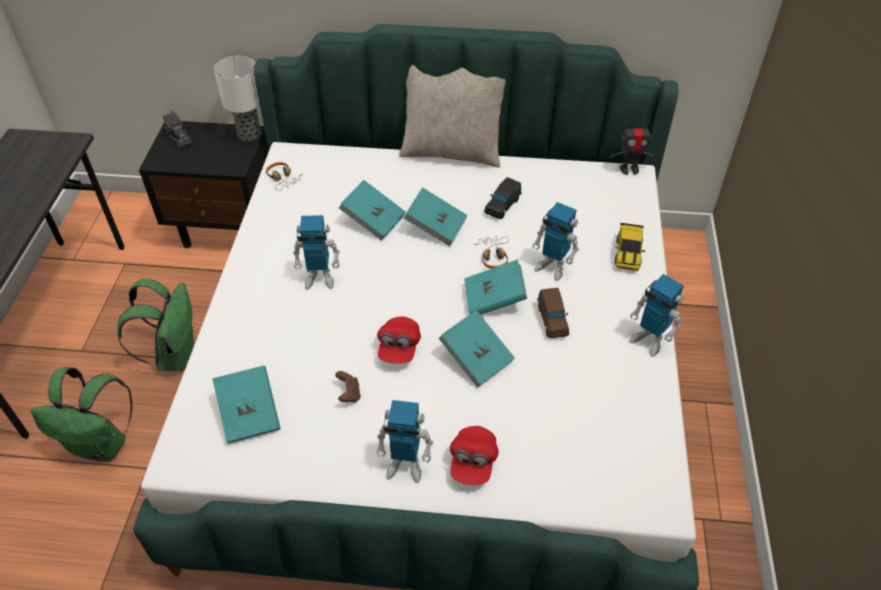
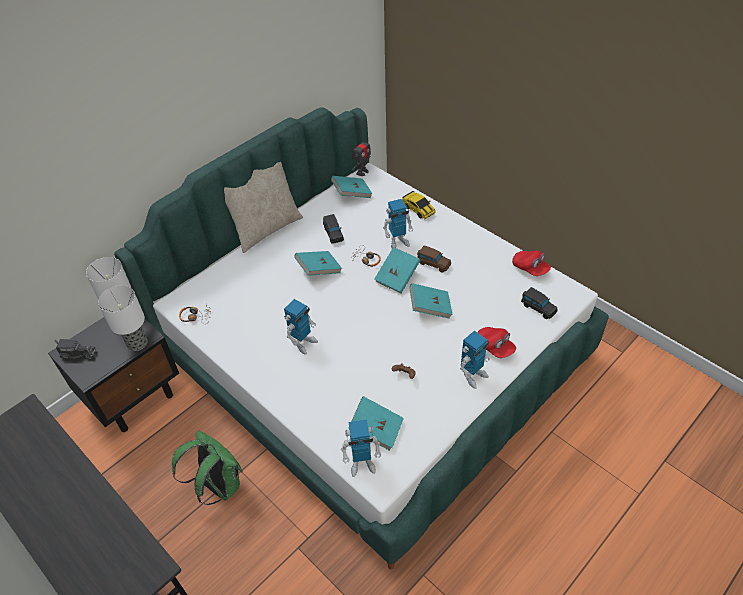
camera: 50 degrees left, 0 degrees up
green backpack [30,367,133,462] -> none
turquoise book [339,180,406,241] -> turquoise book moved to [331,176,373,198]
red cap [377,316,421,364] -> red cap moved to [512,251,551,276]
toy robot [629,274,684,357] -> toy robot moved to [341,419,381,477]
none -> table lamp [98,285,147,351]
none -> black toy car [521,287,558,319]

